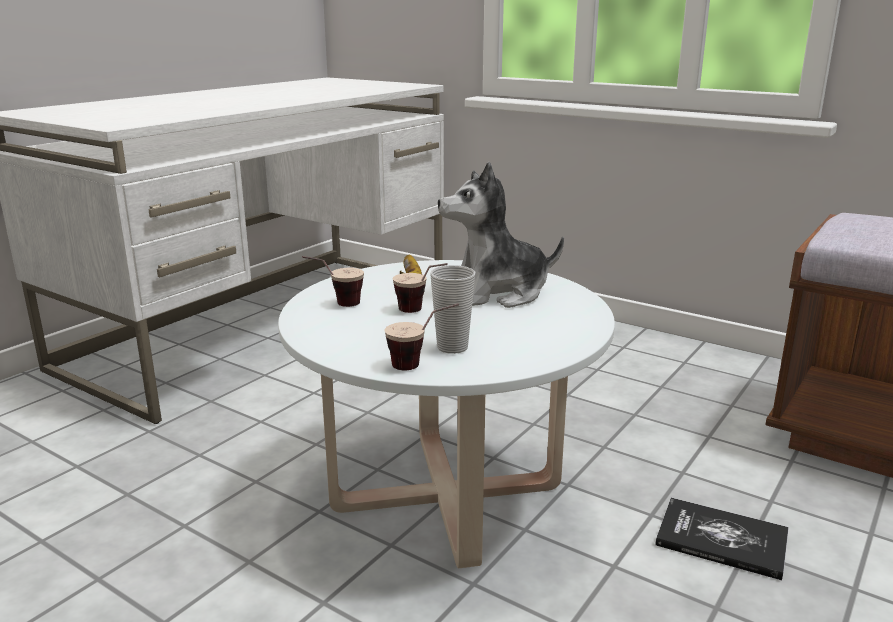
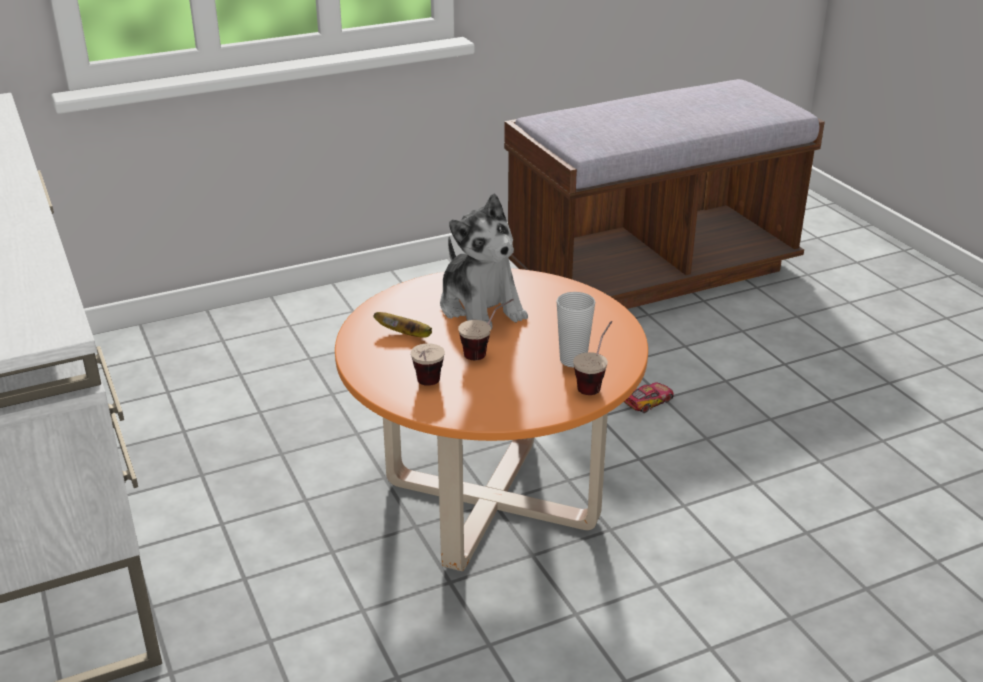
camera: 60 degrees left, 10 degrees up
white coffee table [278,260,615,568] -> orange coffee table [335,268,648,571]
plush toy [438,162,564,308] -> plush toy turned 45 degrees counterclockwise [440,194,528,330]
book [655,498,789,580] -> toy car [624,382,674,413]

